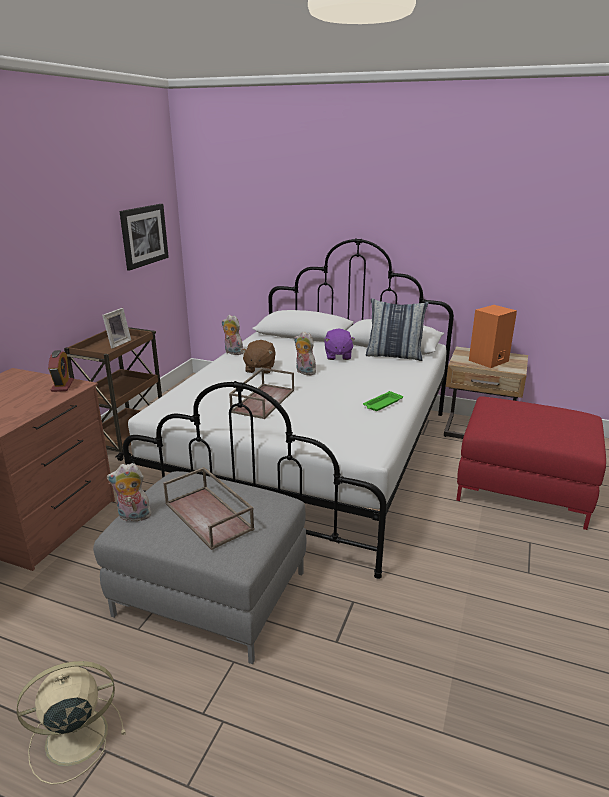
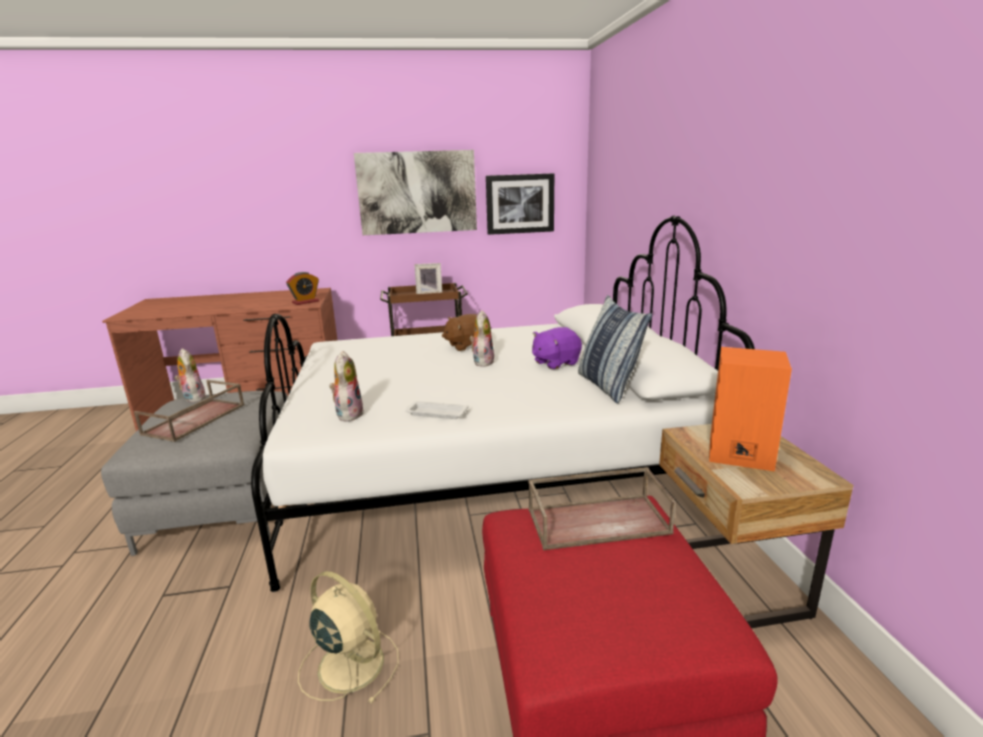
camera: 60 degrees right, 5 degrees down
beige fan [17,661,126,785] -> beige fan moved to [298,571,399,704]
plush toy [222,315,243,355] -> plush toy moved to [329,351,364,422]
brown tray [229,368,294,419] -> brown tray moved to [528,467,676,550]
green tray [363,391,403,411] -> white tray [405,401,469,419]
none -> picture [354,150,477,235]

